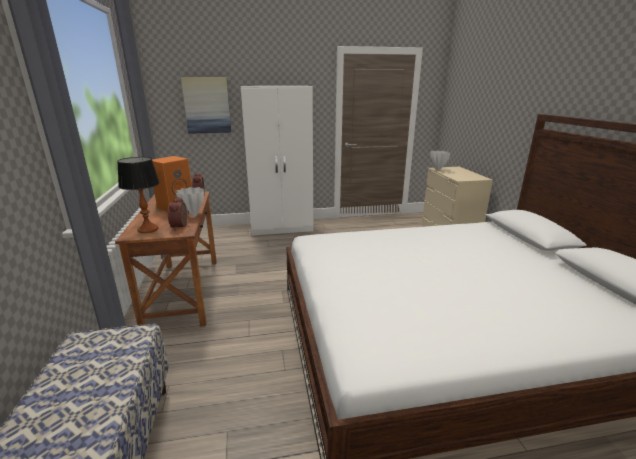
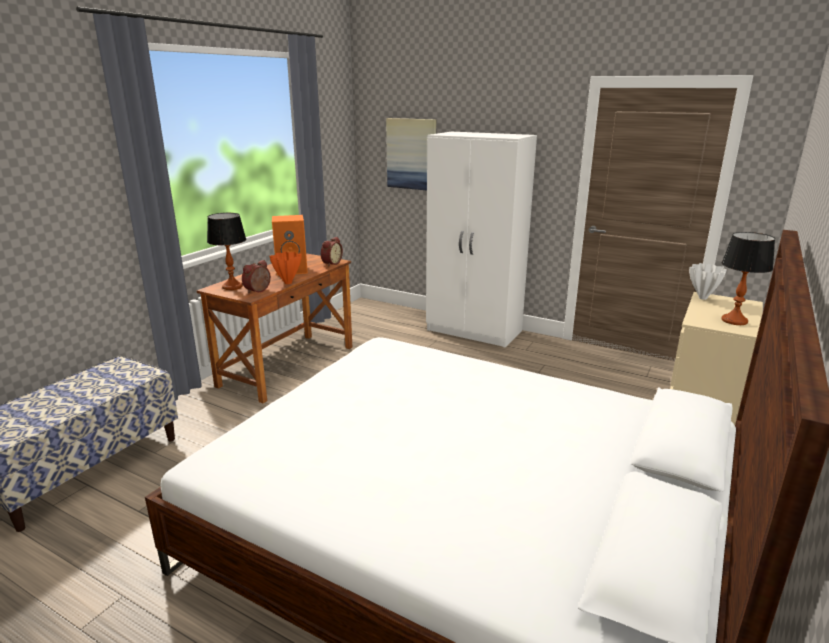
camera: 40 degrees right, 0 degrees up
white vase [176,187,204,216] -> orange vase [269,252,302,284]
none -> table lamp [721,232,775,325]

